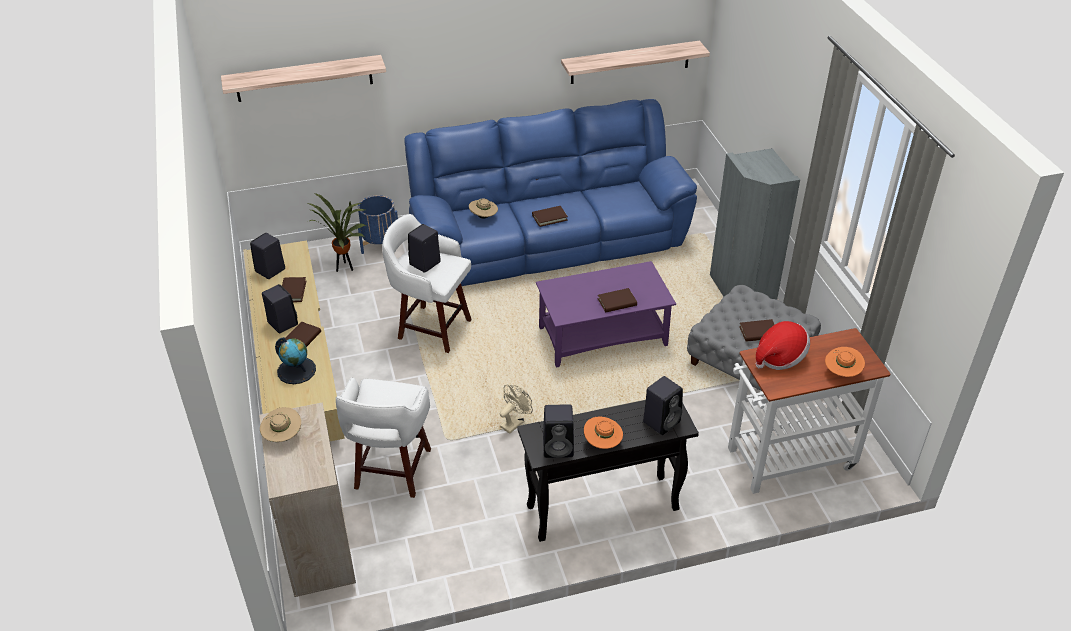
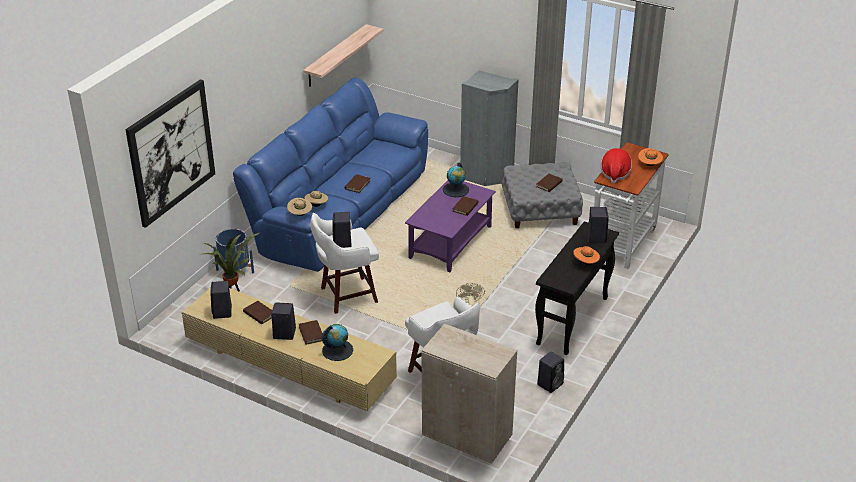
camera: 45 degrees left, 5 degrees down
shelf [221,55,386,102] -> picture [125,79,215,228]
beige hat [260,407,301,442] -> beige hat moved to [287,198,312,216]
black speaker [543,404,574,458] -> black speaker moved to [537,352,564,393]
none -> globe [443,163,469,197]

